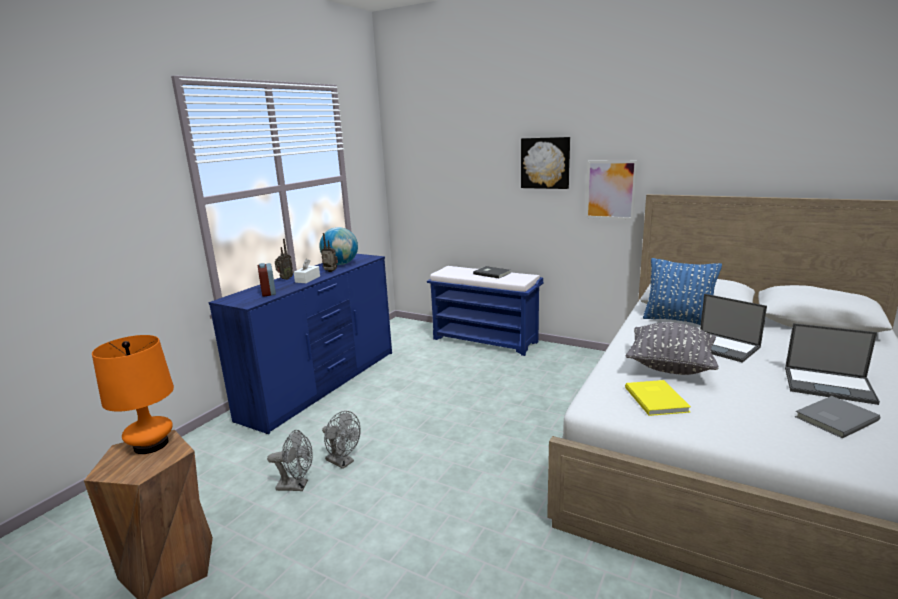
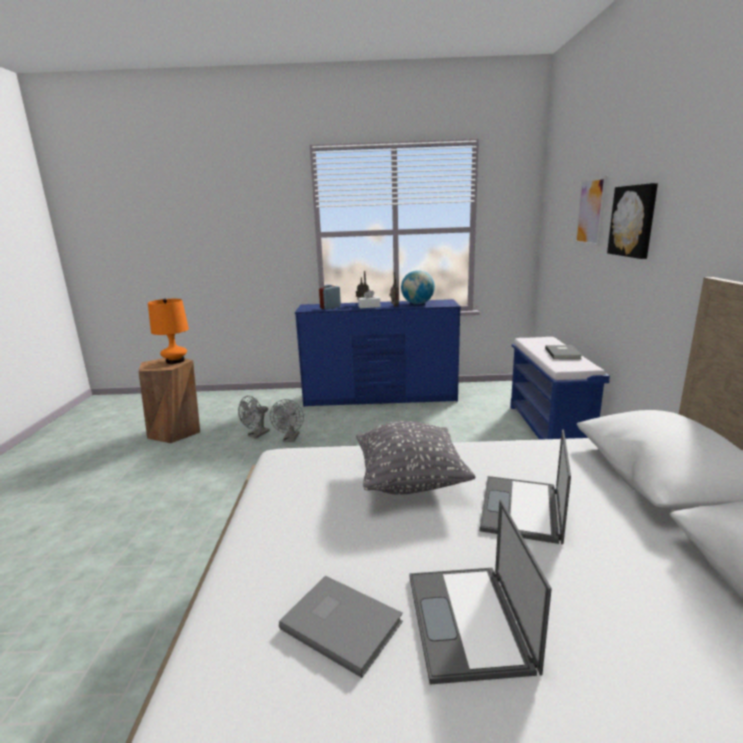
camera: 60 degrees right, 0 degrees up
grey fan [267,430,313,491] -> grey fan turned 60 degrees clockwise [238,396,270,438]
picture [585,160,638,220] -> picture moved to [575,176,607,246]
yellow book [625,380,691,416] -> none
blue pillow [643,258,722,325] -> none

